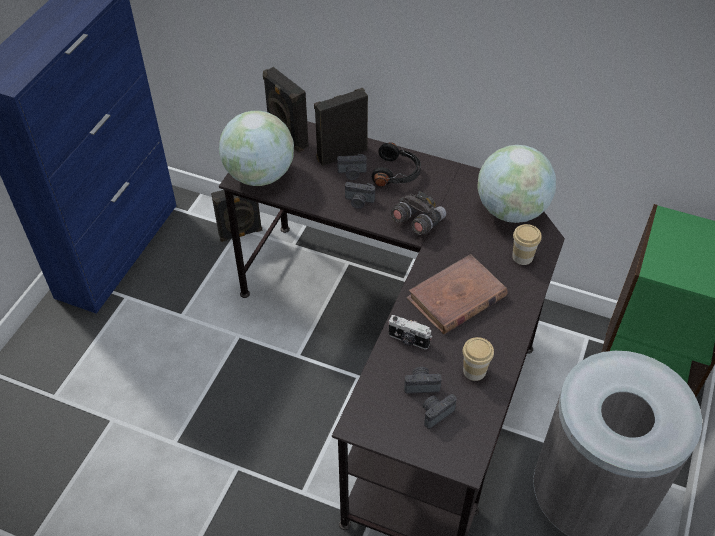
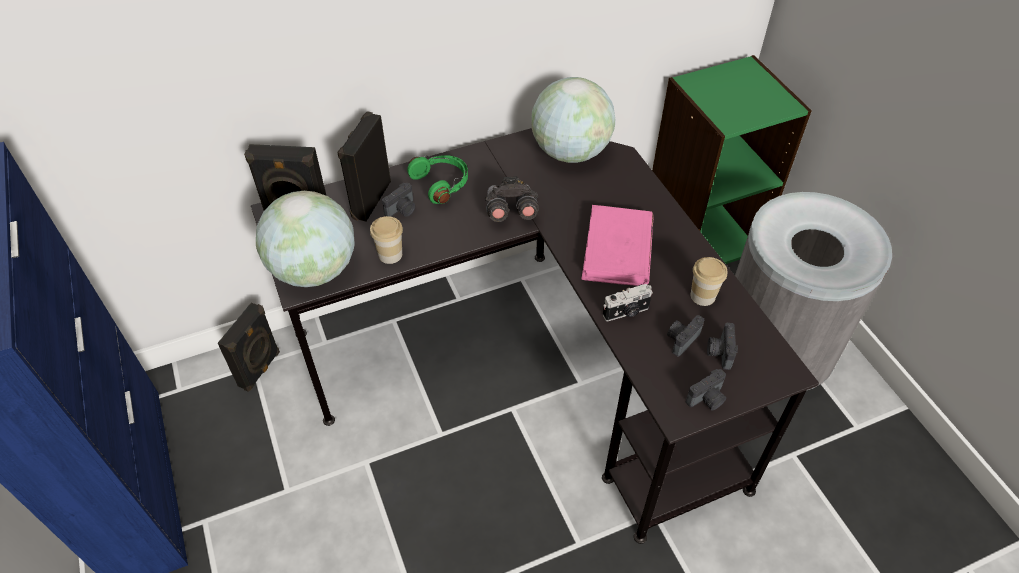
camera: 45 degrees left, 0 degrees up
camera [345,182,375,209] -> camera moved to [686,369,726,411]
black headphones [372,142,421,187] -> green headphones [407,155,468,204]
brown book [406,254,508,335] -> pink book [581,205,654,286]
cup [512,224,542,265] -> cup moved to [370,216,403,264]

